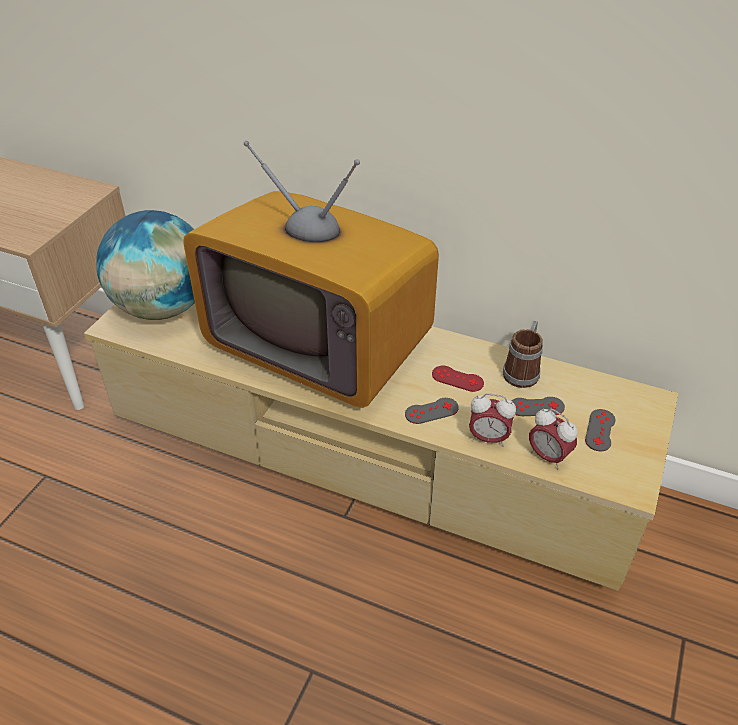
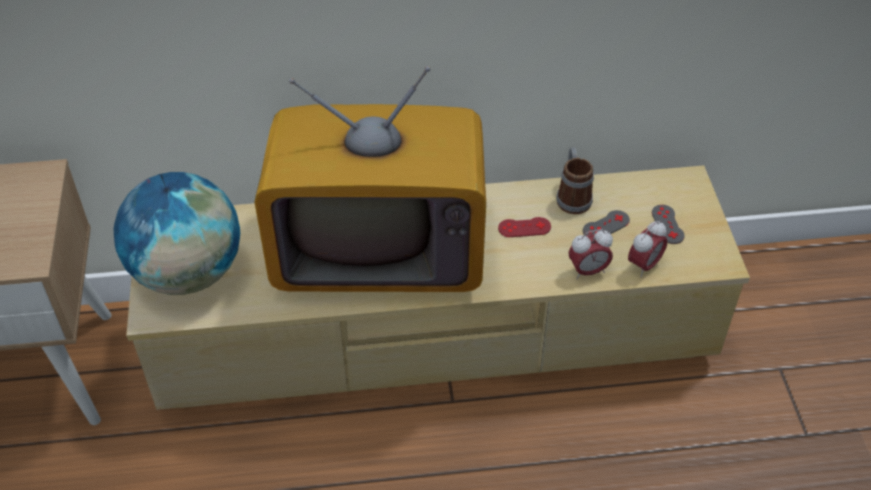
camera: 30 degrees left, 5 degrees up
grey game controller [405,398,459,424] -> none
alarm clock [529,408,578,469] -> alarm clock turned 60 degrees counterclockwise [628,221,667,277]

